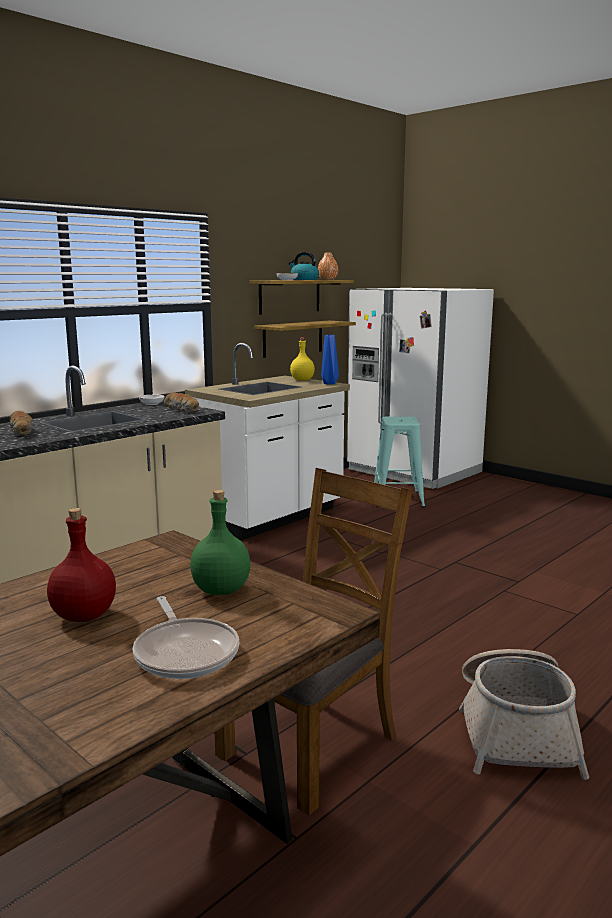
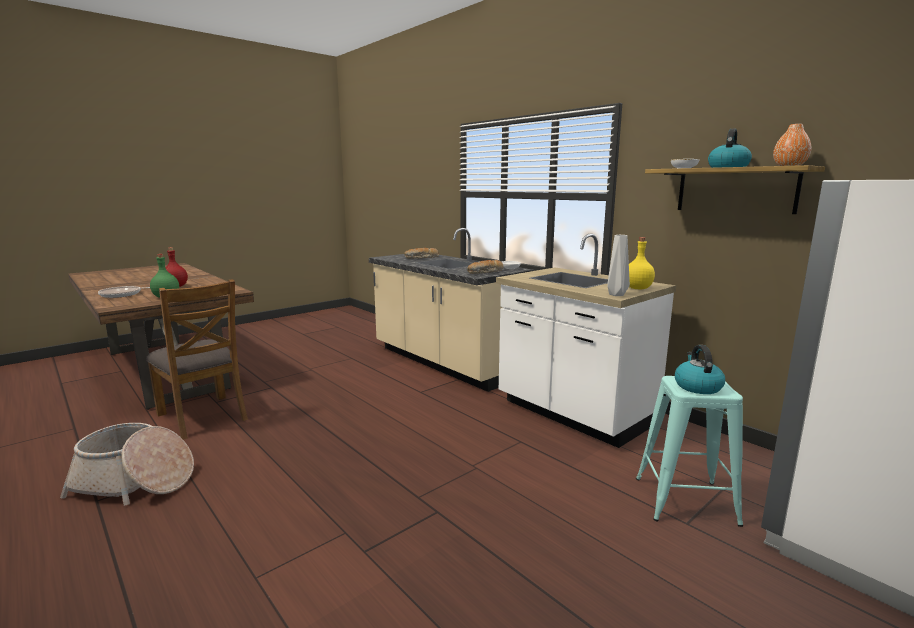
camera: 95 degrees right, 0 degrees up
shelf [254,321,356,358] -> none
blue vase [321,335,339,385] -> grey vase [608,235,630,296]
none -> kettle [675,345,725,394]

